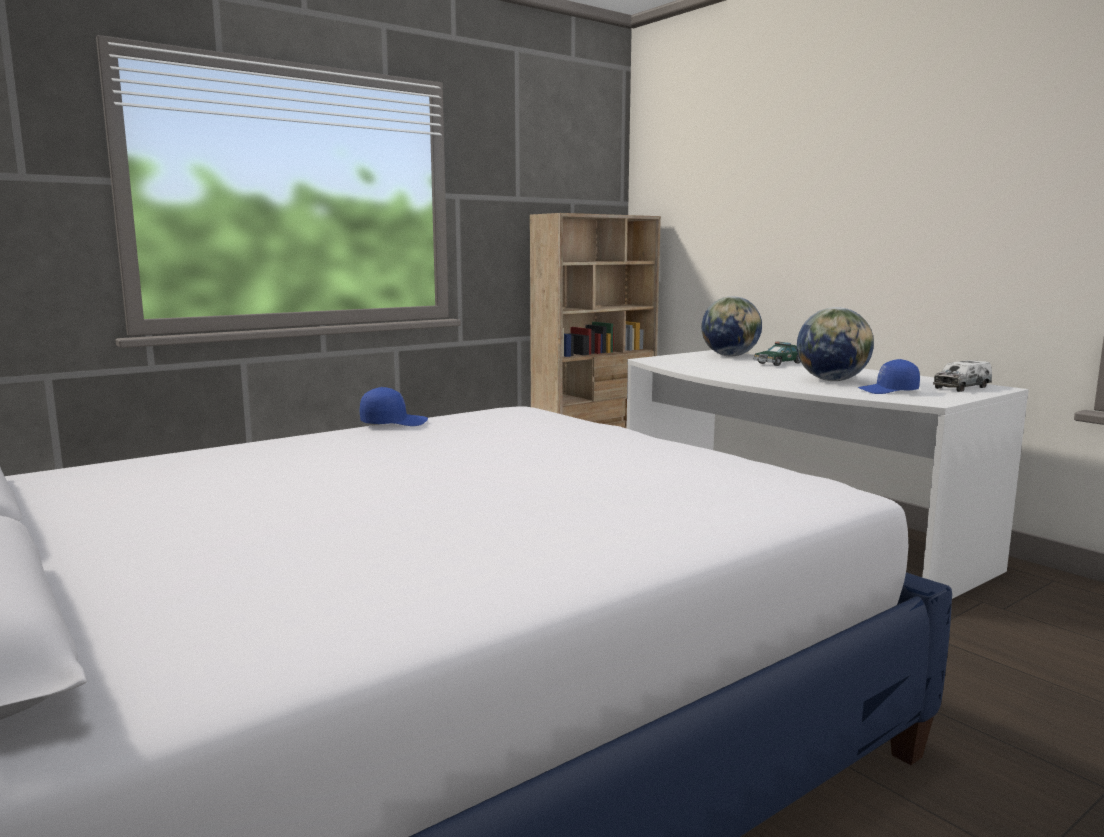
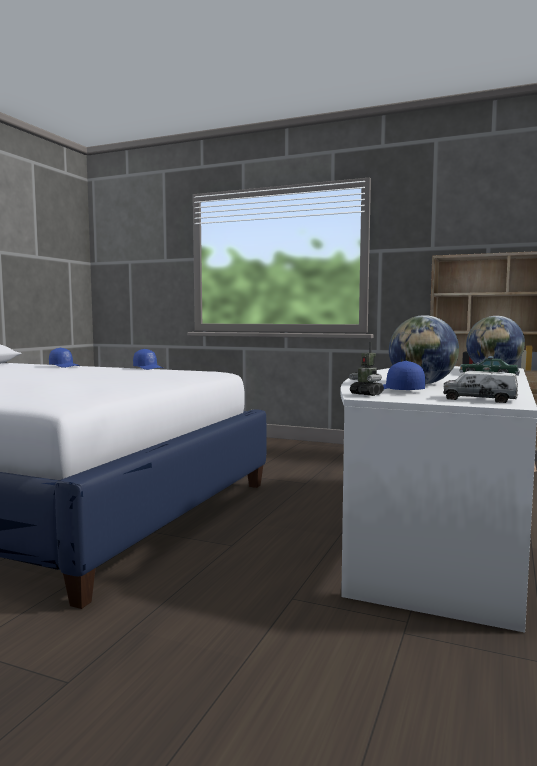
camera: 60 degrees right, 5 degrees down
none -> blue cap [49,347,80,368]
none -> toy robot [349,342,384,396]

